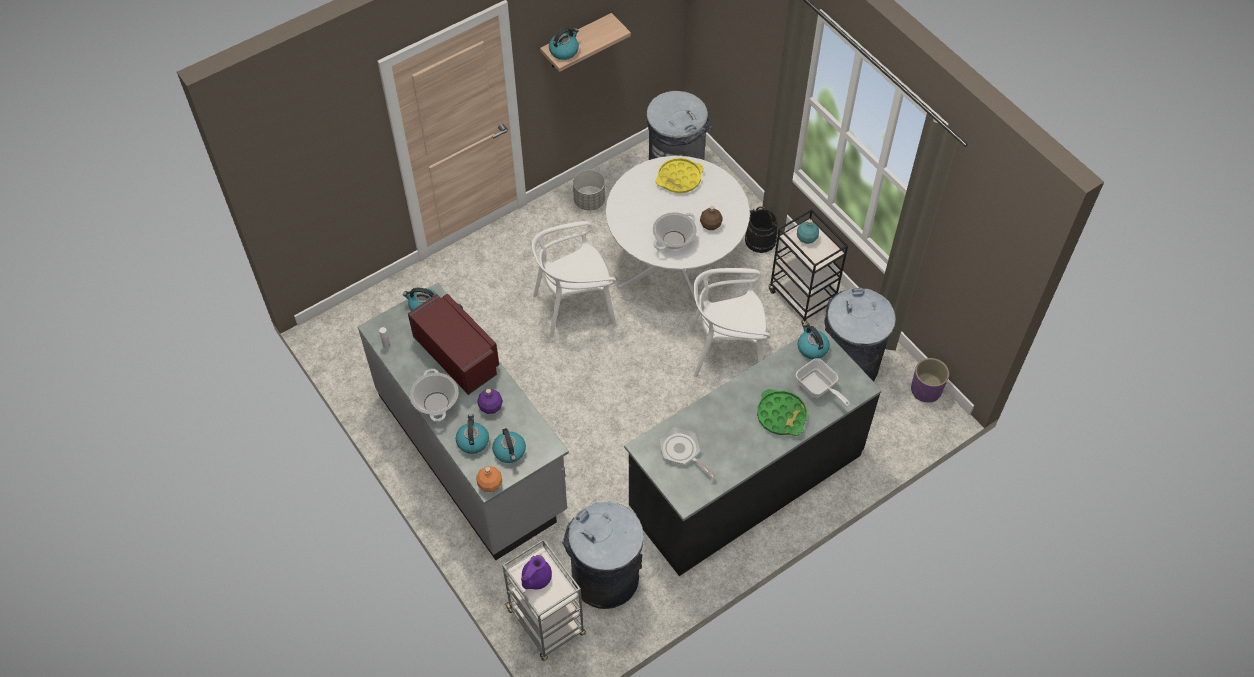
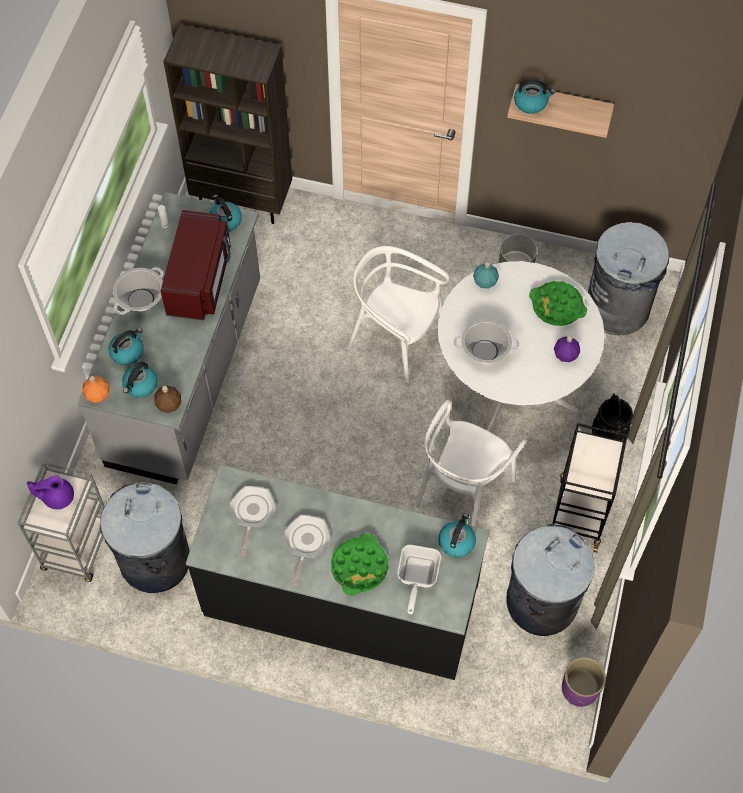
camera: 50 degrees right, 5 degrees up
purple bottle [477,389,503,414] -> purple bottle moved to [554,336,580,362]
yellow tray [656,158,704,193] -> green tray [529,281,587,326]
white chair [689,268,771,377] -> white chair turned 105 degrees counterclockwise [415,400,527,527]
brown bottle [700,206,723,230] -> brown bottle moved to [154,386,181,413]
turquoise bottle [797,219,819,244] -> turquoise bottle moved to [473,262,499,288]
none -> brown bookcase [163,24,292,224]
none -> frying pan [284,515,331,586]

